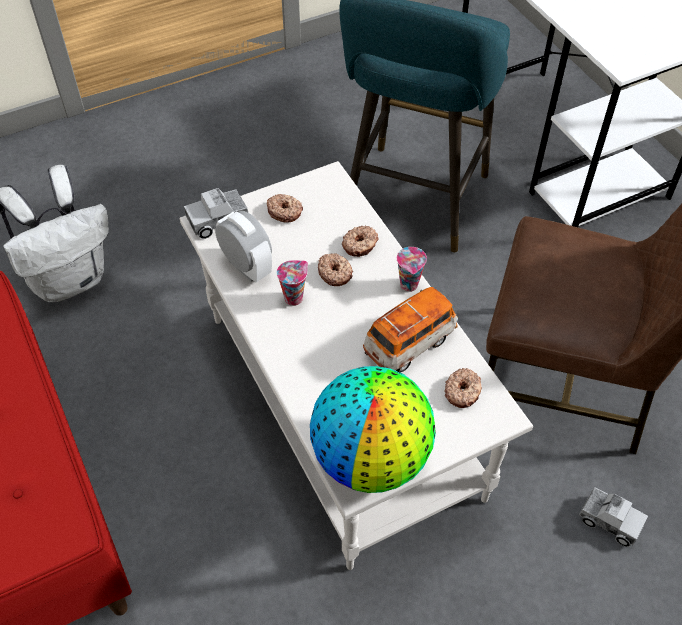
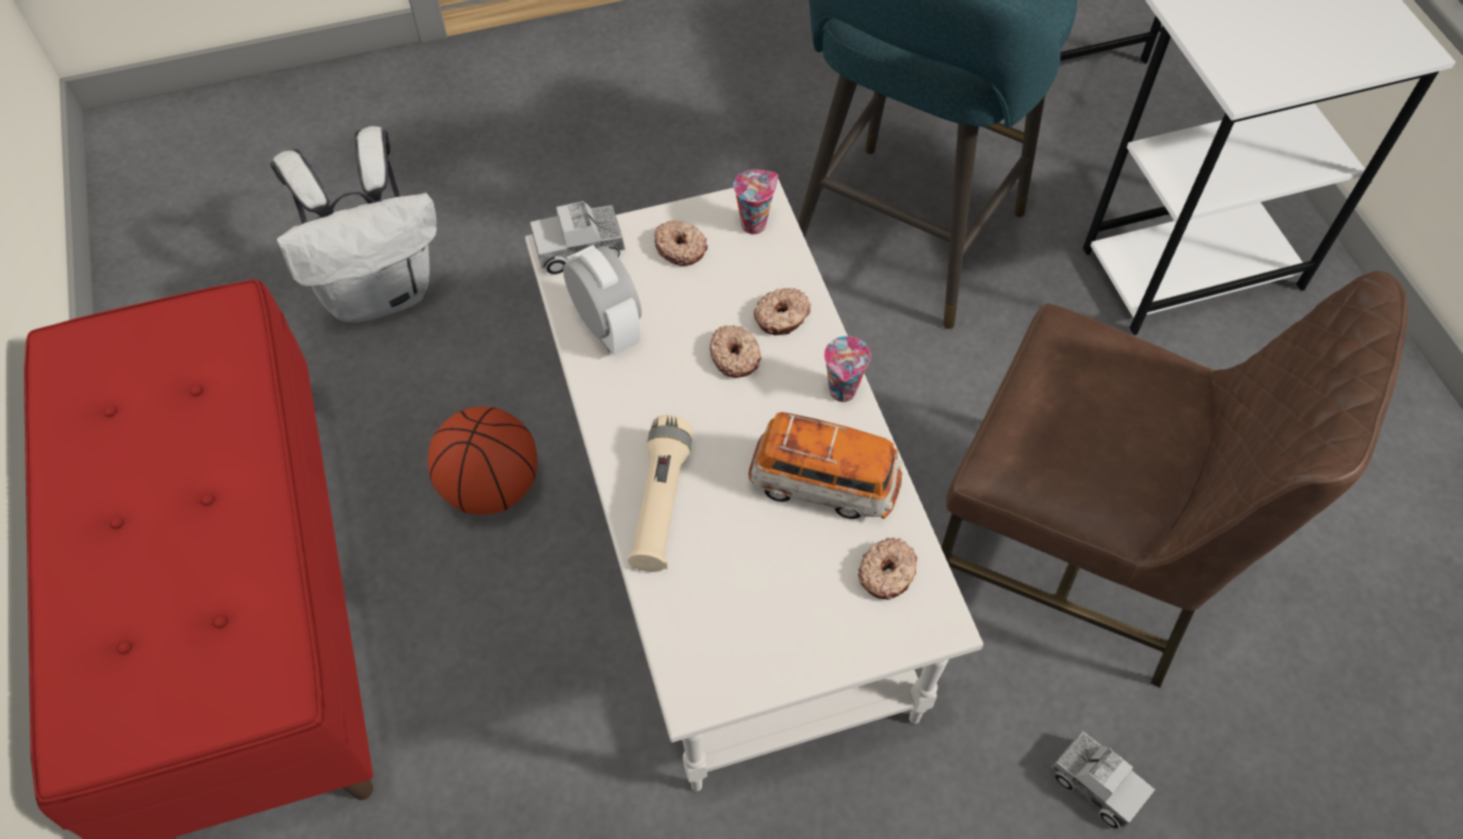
camera: 10 degrees right, 5 degrees up
cup [277,260,308,306] -> cup moved to [733,170,779,234]
globe [310,366,436,493] -> none
toy car [363,287,458,373] -> toy car turned 45 degrees clockwise [748,412,902,519]
none -> basketball [428,407,537,515]
none -> beige flashlight [628,415,692,572]

